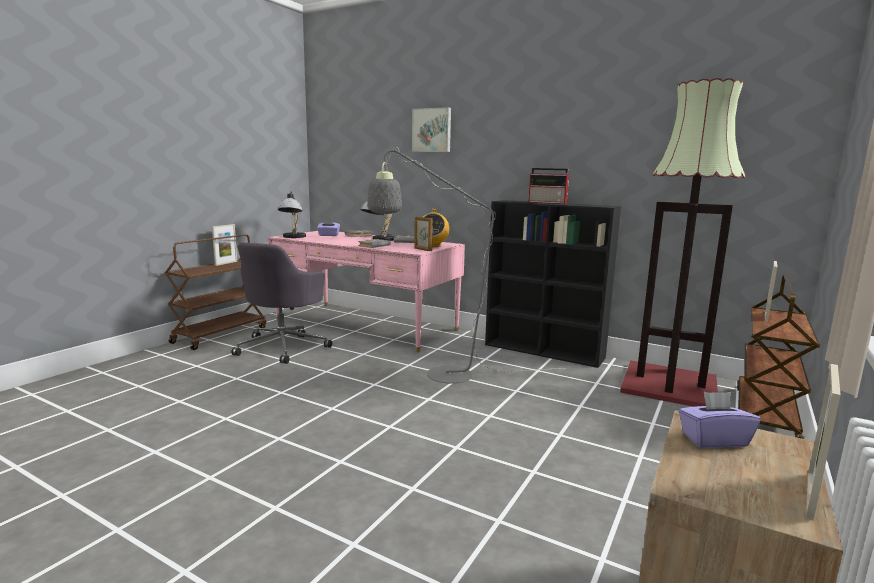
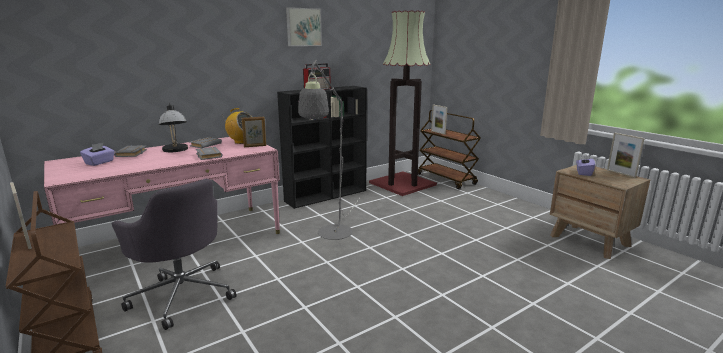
camera: 65 degrees left, 5 degrees up
table lamp [278,191,306,238] -> none
picture [412,107,451,152] -> picture moved to [286,7,322,46]

